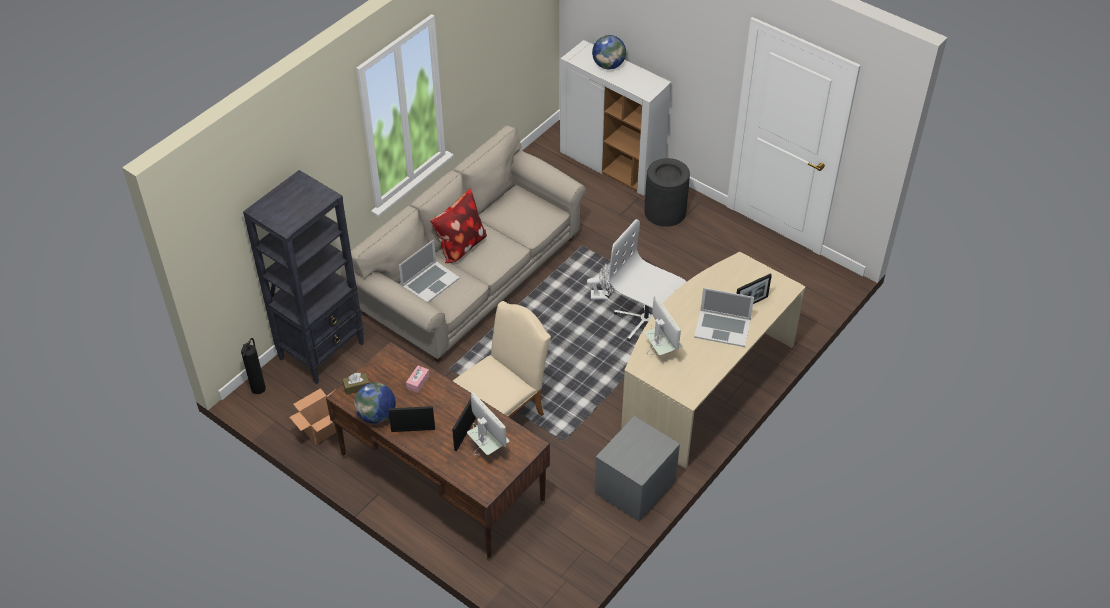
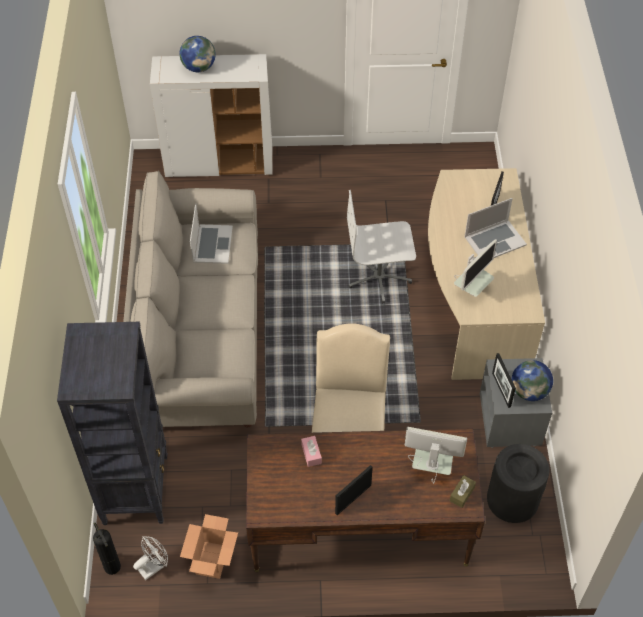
camera: 40 degrees left, 5 degrees up
brown tissue box [343,373,369,395] -> brown tissue box moved to [450,475,476,508]
globe [354,383,396,424] -> globe moved to [512,360,553,401]
laptop [399,239,460,302] -> laptop moved to [190,204,233,264]
pillow [430,189,487,263] -> none
picture frame [452,398,476,451] -> picture frame moved to [492,353,516,408]
white fan [587,264,614,300] -> white fan moved to [133,536,168,580]
black trash can [644,158,690,227] -> black trash can moved to [487,444,549,523]
monitor [644,295,682,356] -> monitor turned 105 degrees clockwise [454,239,497,297]

